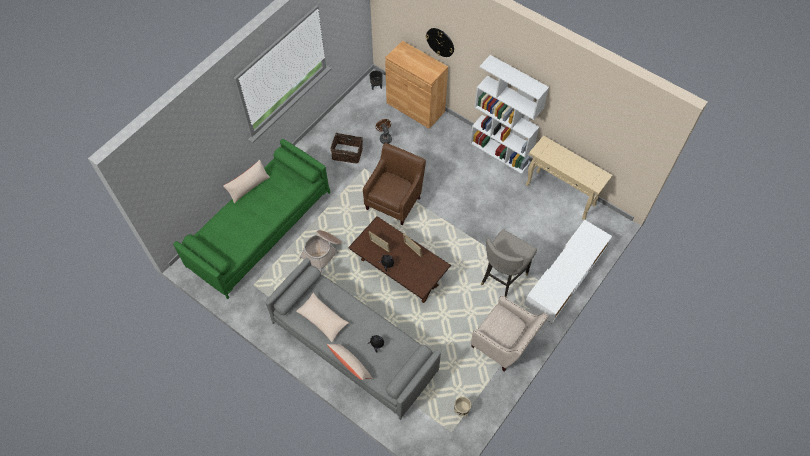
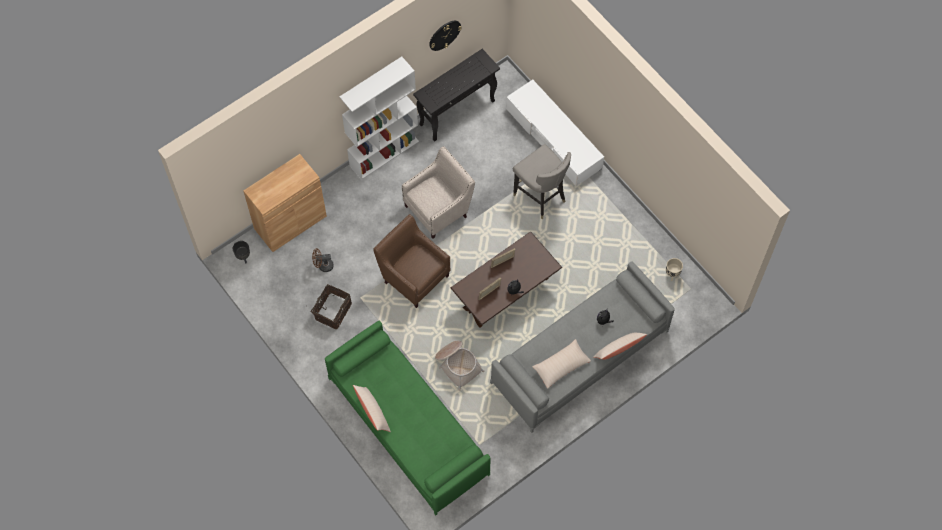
camera: 75 degrees left, 5 degrees up
wall clock [426,28,454,57] -> wall clock moved to [429,21,462,51]
beige armchair [471,295,549,372] -> beige armchair moved to [402,146,475,239]
beige console table [526,135,612,220] -> black console table [413,49,500,142]

